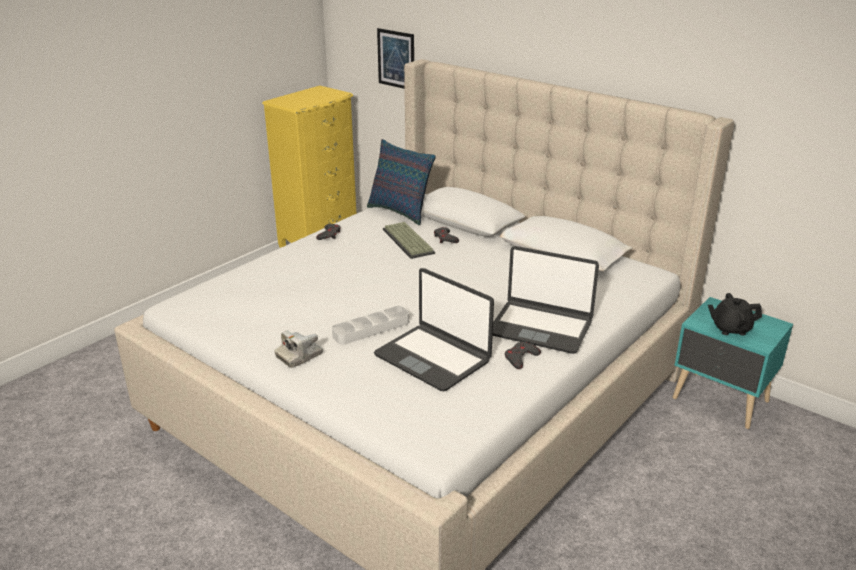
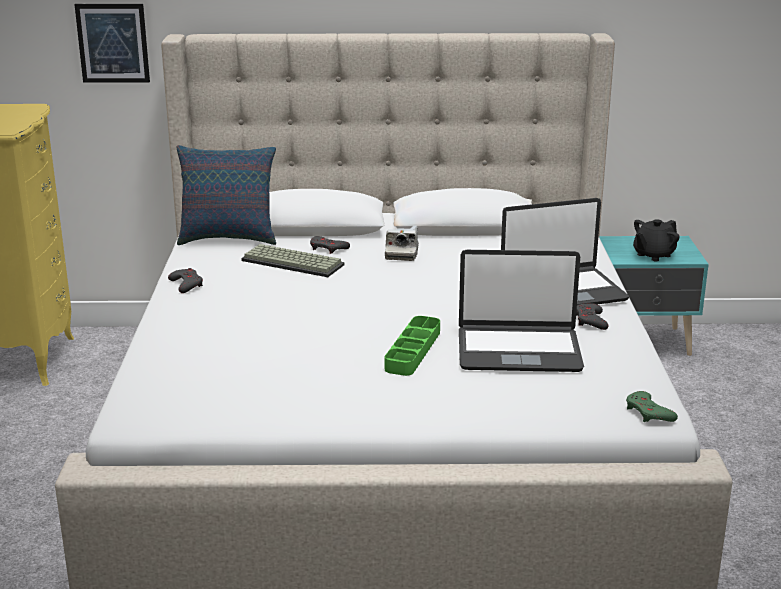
camera: 40 degrees left, 5 degrees down
camera [274,330,323,368] -> camera moved to [385,225,419,261]
grey tray [332,306,409,345] -> green tray [385,316,440,376]
none -> green game controller [626,391,678,422]

